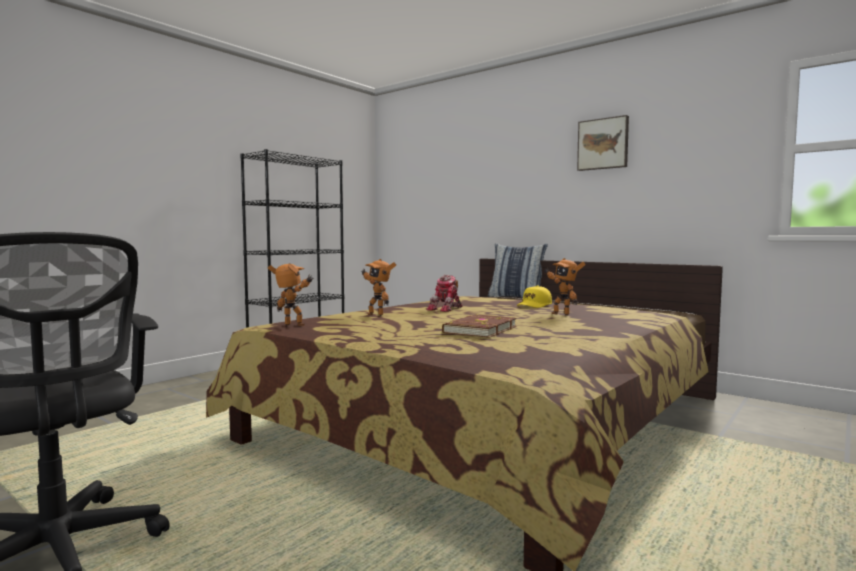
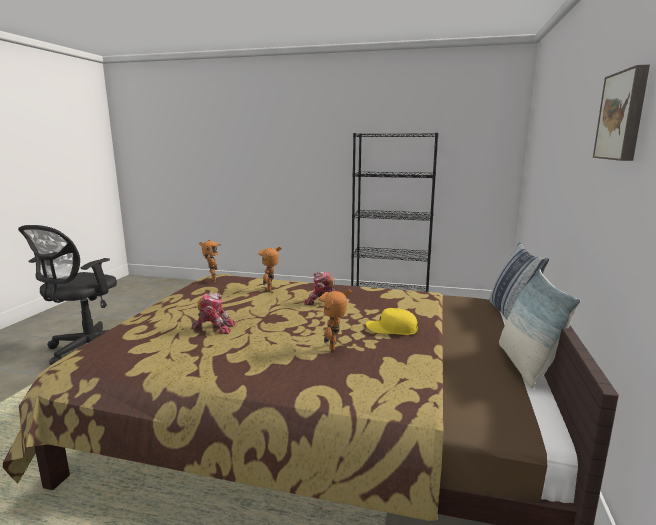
camera: 65 degrees right, 10 degrees up
brown book [442,314,517,338] -> toy robot [192,293,235,334]
none -> pillow [499,269,580,388]

